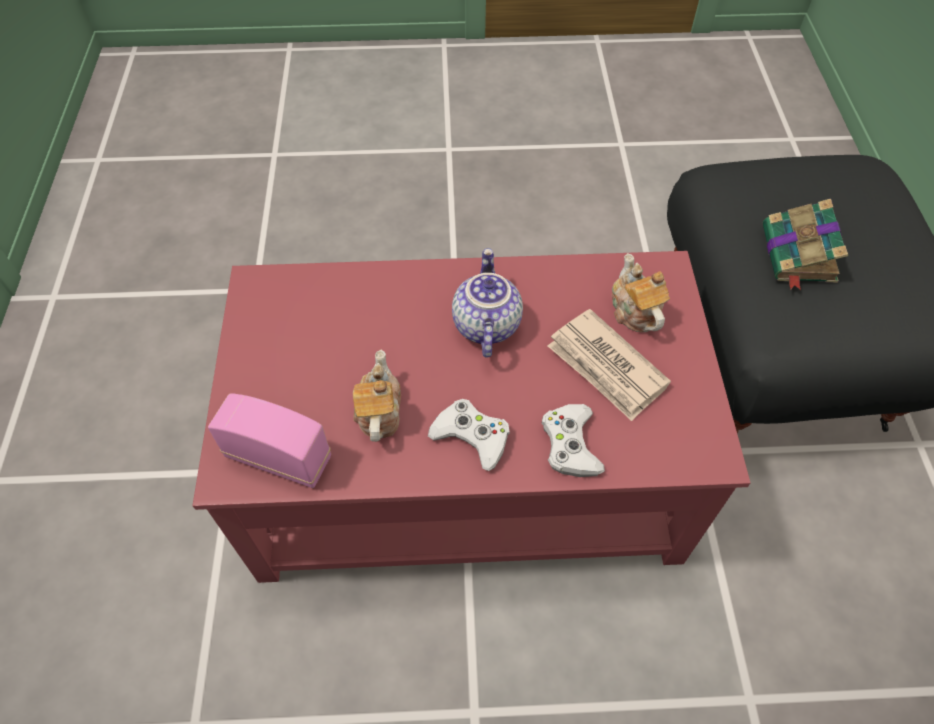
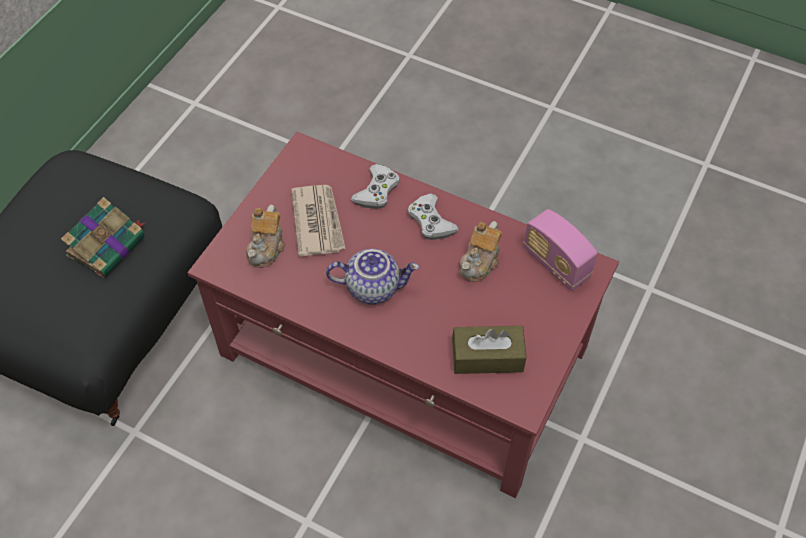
camera: 150 degrees left, 0 degrees up
teapot [452,248,523,358] -> teapot turned 120 degrees counterclockwise [326,249,419,304]
none -> brown tissue box [452,326,527,374]

